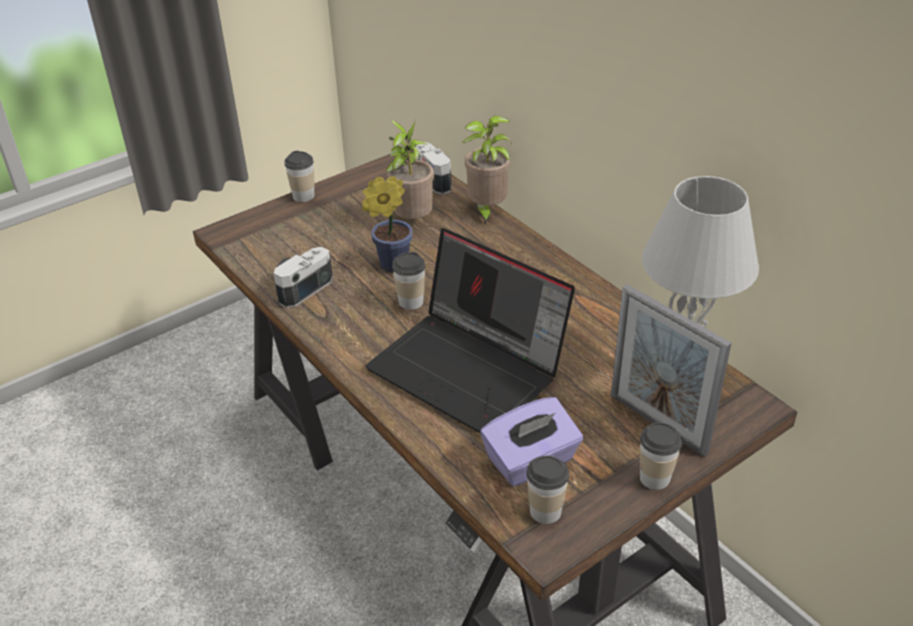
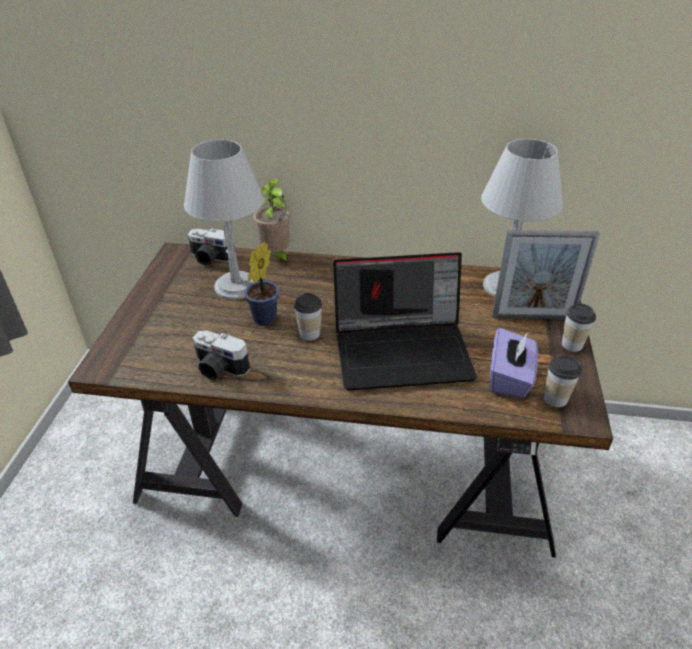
camera: 45 degrees left, 0 degrees up
camera [273,246,333,308] -> camera turned 60 degrees counterclockwise [193,331,250,379]
cup [285,151,315,202] -> none
potted plant [385,119,434,219] -> grey table lamp [184,140,264,300]

